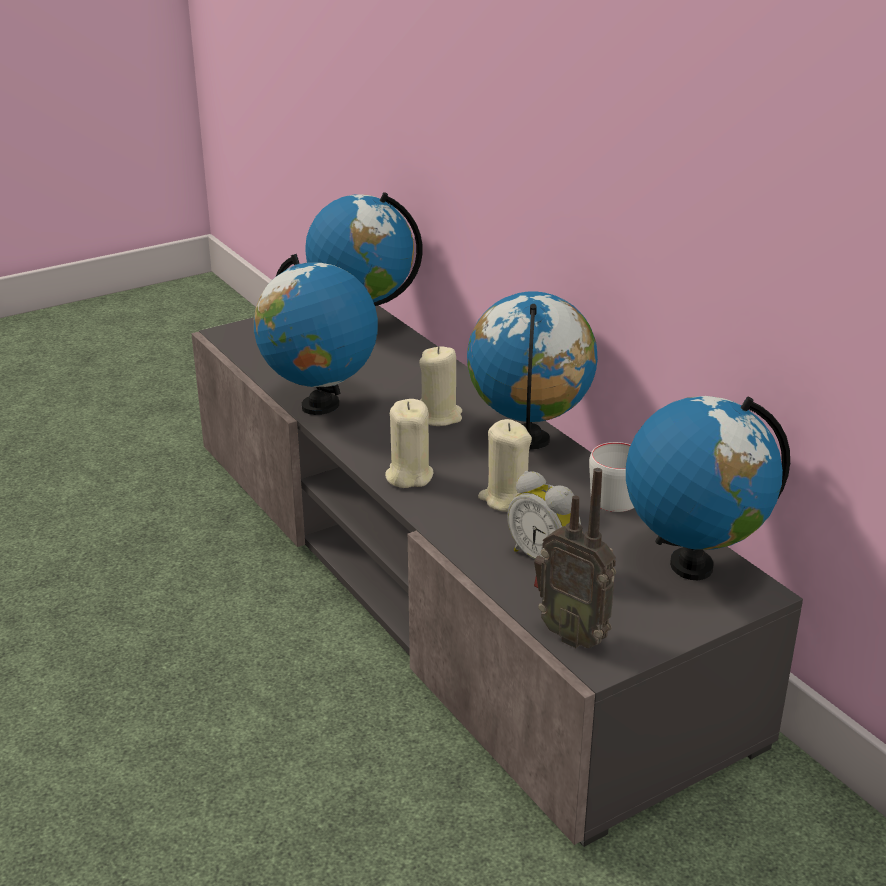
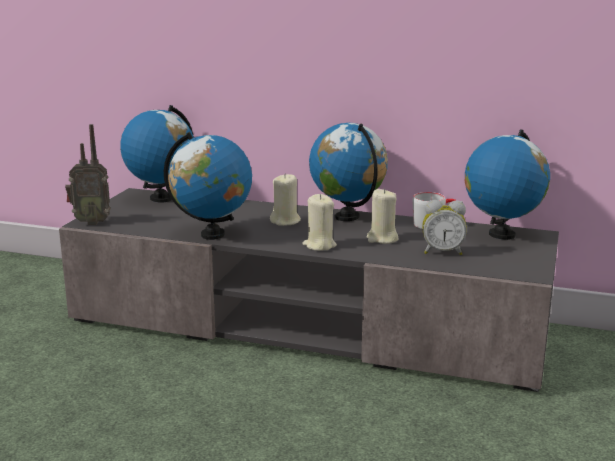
camera: 40 degrees left, 10 degrees down
radio [534,468,616,648] -> radio moved to [65,124,111,225]

